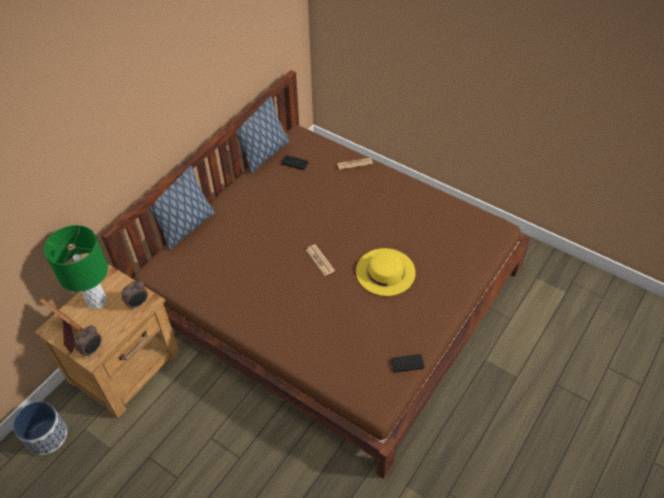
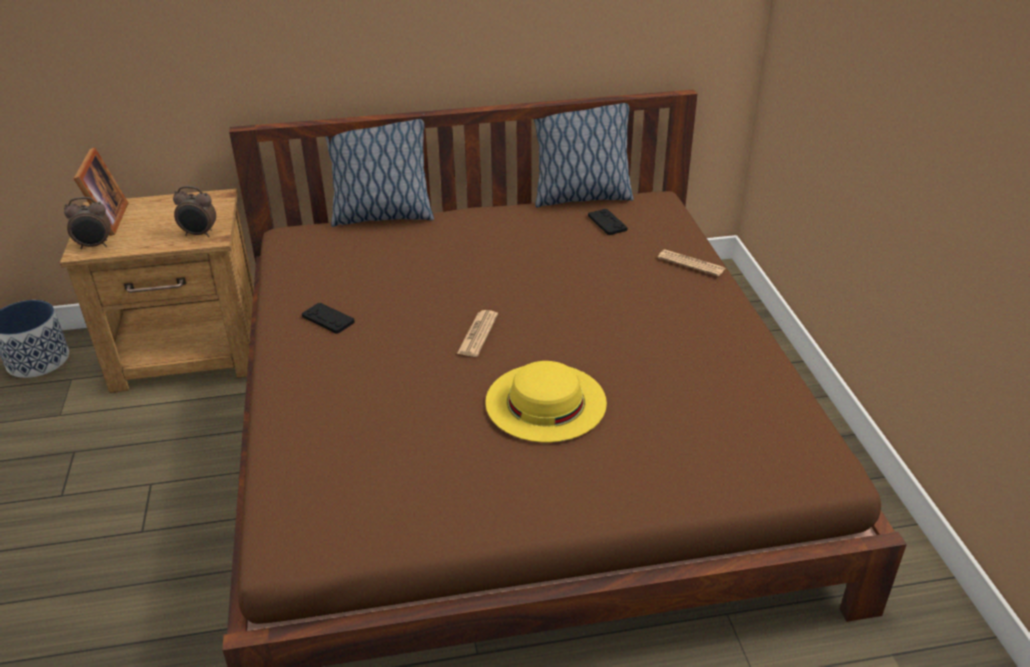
camera: 45 degrees right, 15 degrees down
green table lamp [44,225,108,309] -> none
black game controller [391,354,425,373] -> black game controller moved to [302,303,355,334]

